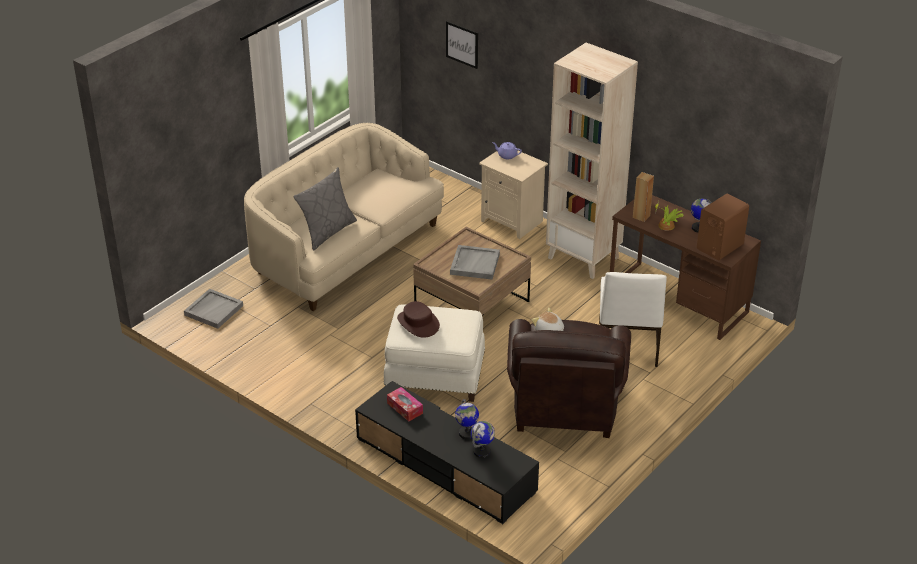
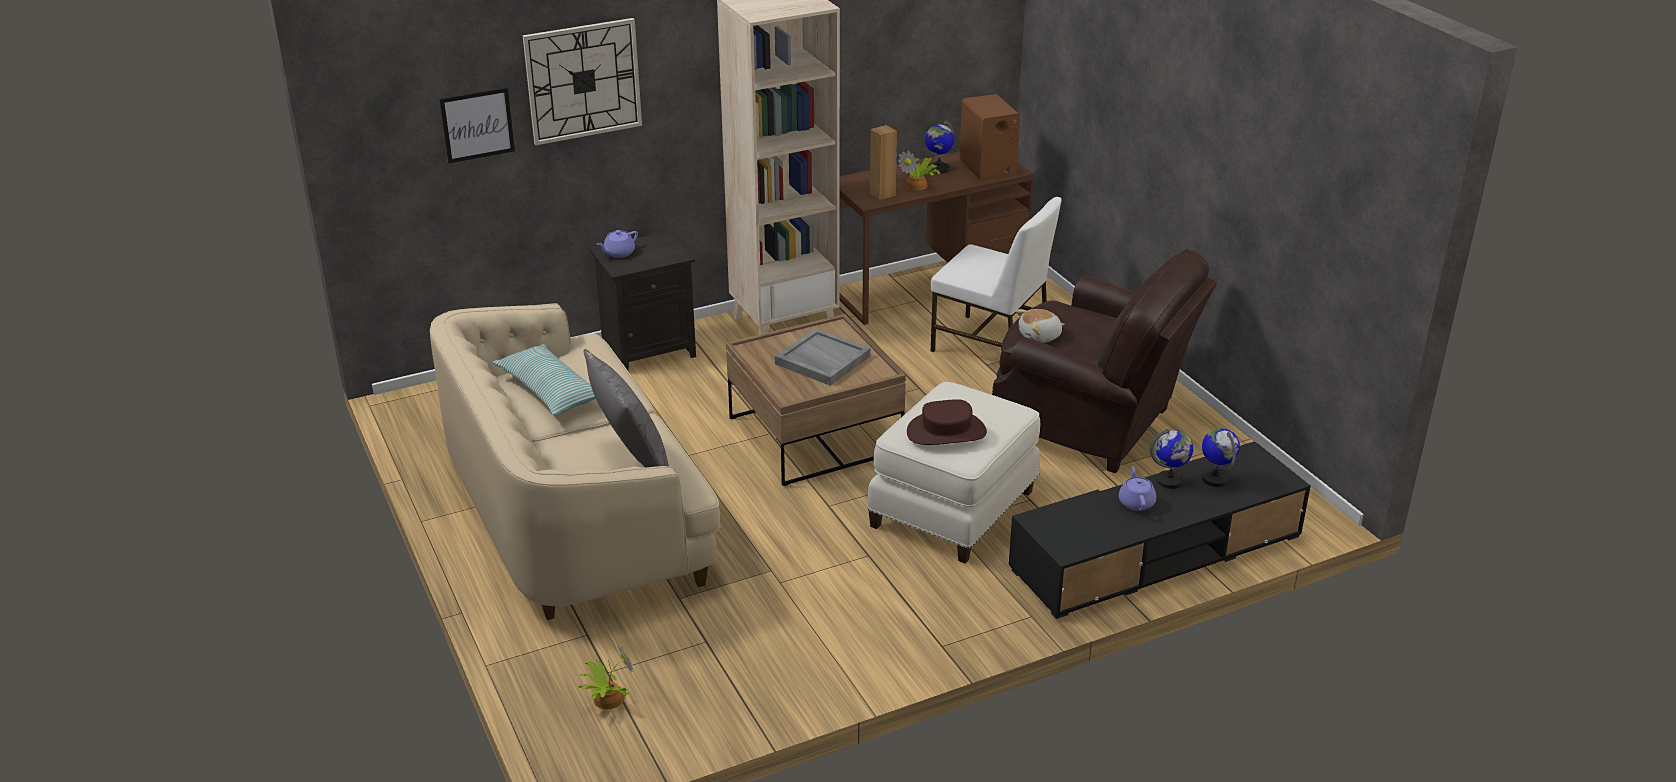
camera: 65 degrees left, 5 degrees down
grey tray [184,289,243,329] -> potted plant [578,645,633,709]
tissue box [387,387,423,421] -> none
beige nightstand [479,150,548,239] -> black nightstand [590,231,696,370]
none -> pillow [492,344,596,415]
none -> wall clock [523,18,642,145]
none -> purple teapot [1119,466,1156,511]

